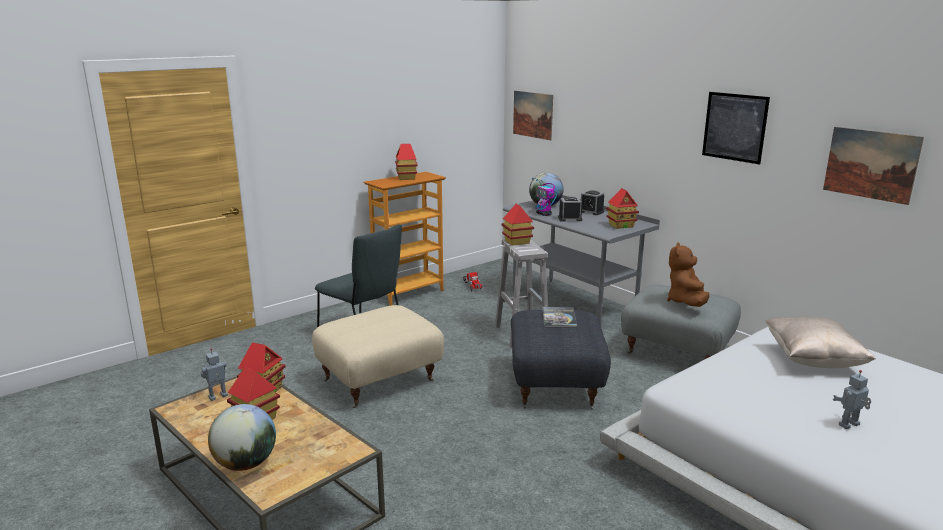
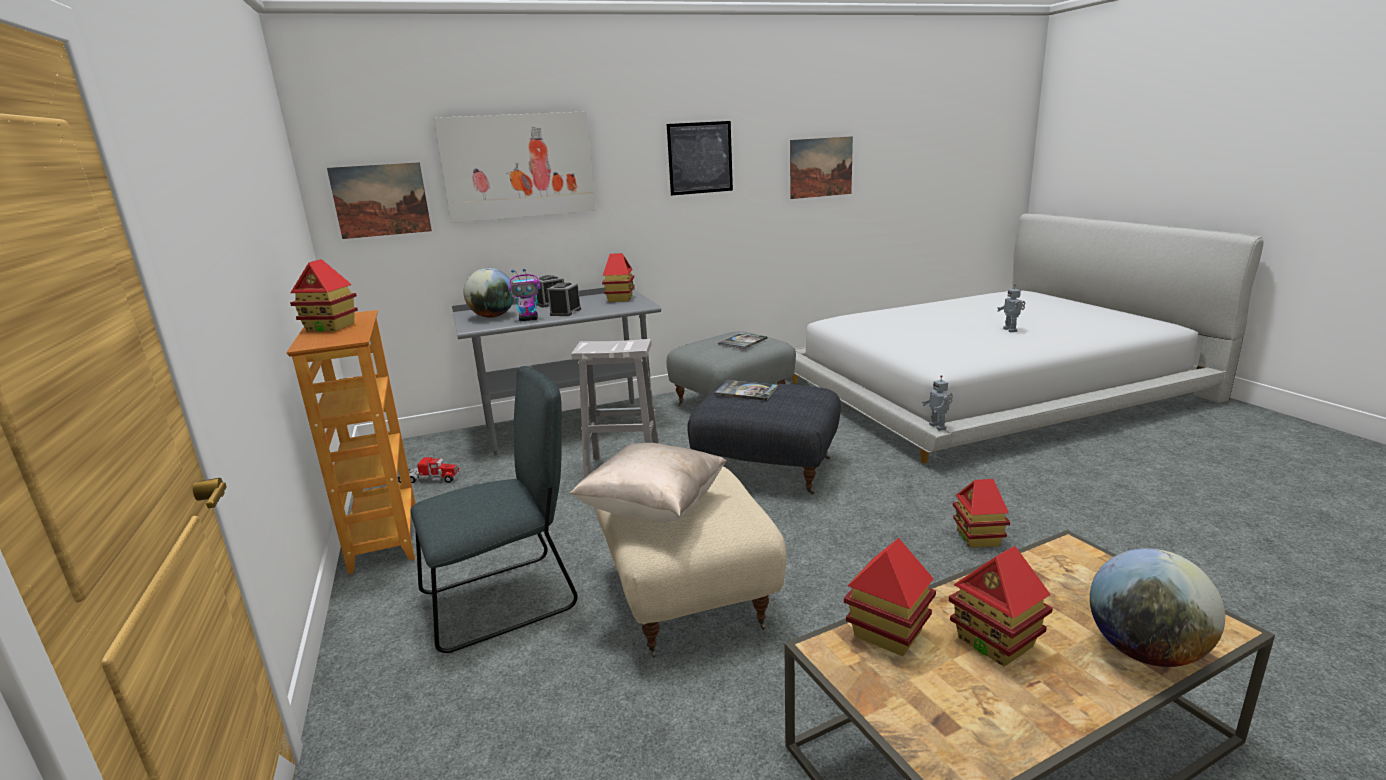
camera: 70 degrees left, 0 degrees up
toy robot [201,348,228,401] -> toy robot moved to [922,375,953,431]
toy house [501,204,534,246] -> toy house moved to [953,479,1010,548]
brown plush toy [667,242,709,307] -> book [718,333,767,349]
beige pillow [766,316,876,368] -> beige pillow moved to [570,443,727,522]
none -> picture [434,111,596,223]

